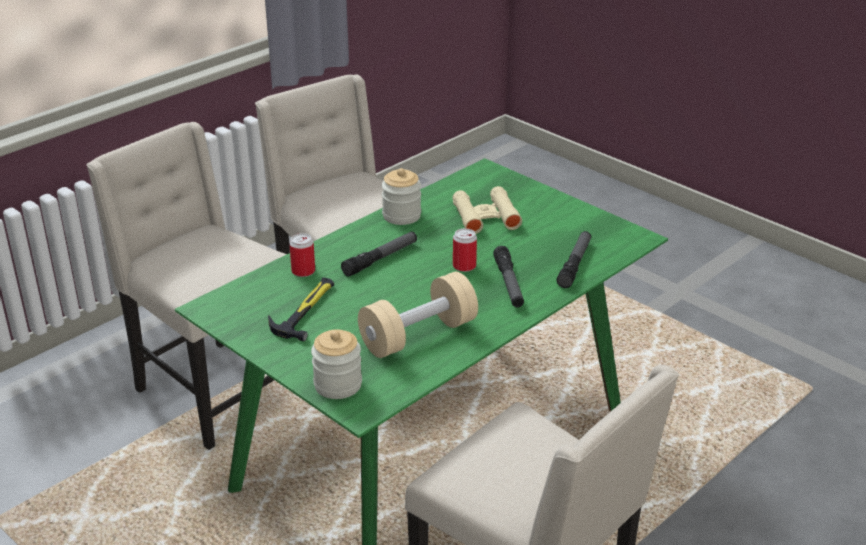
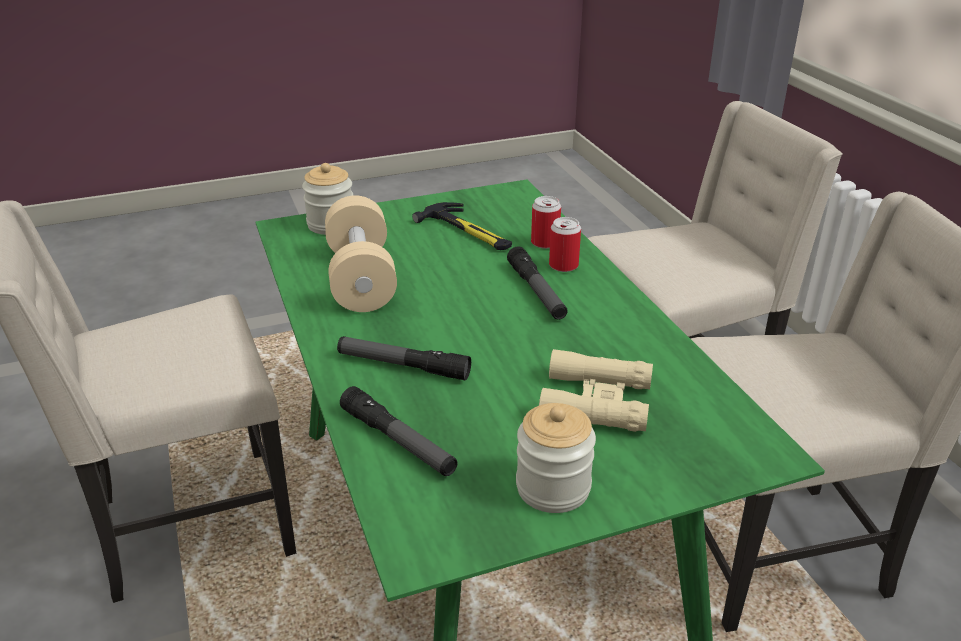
camera: 115 degrees right, 0 degrees up
jar [381,168,421,225] -> jar moved to [516,403,596,513]
can [453,228,477,272] -> can moved to [549,217,581,272]

